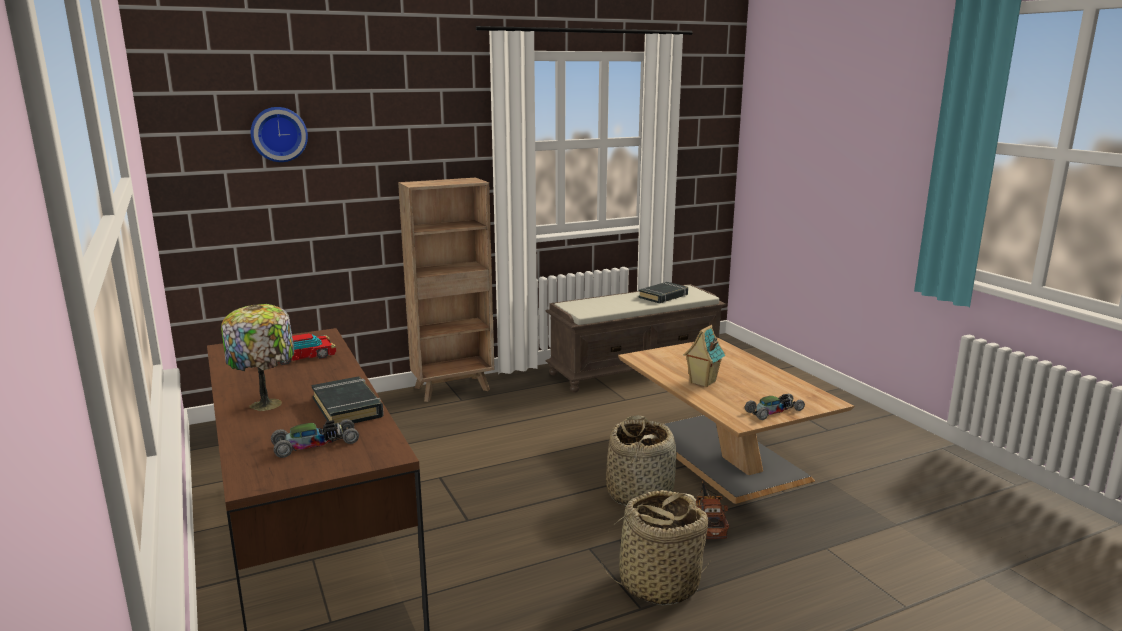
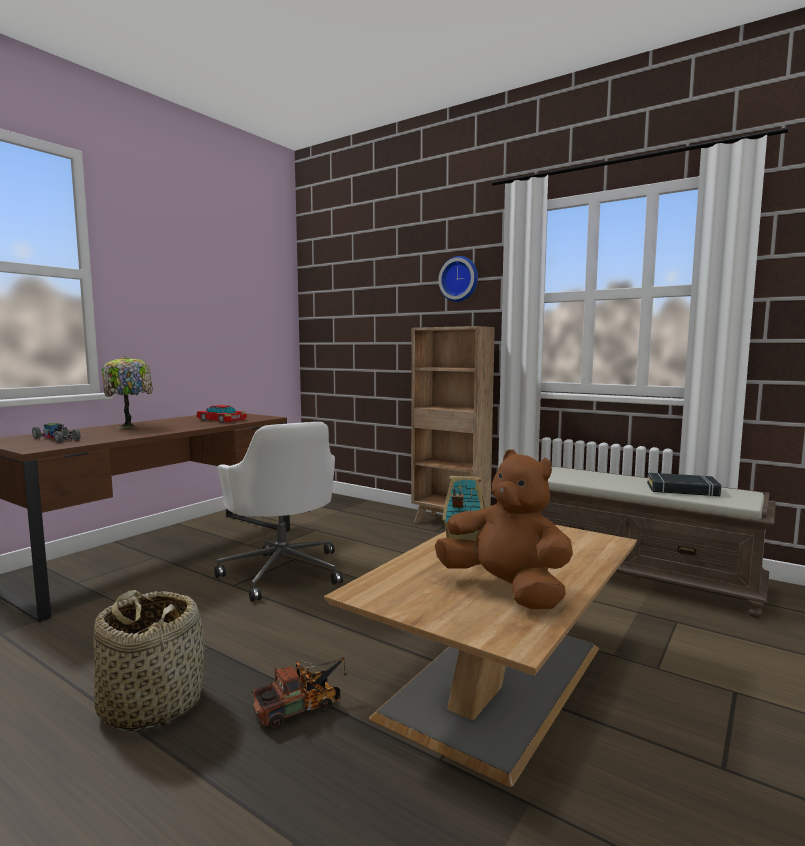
camera: 60 degrees right, 10 degrees down
wall clock [251,107,308,162] -> wall clock moved to [439,256,478,302]
black book [312,376,384,427] -> none
basket [606,415,677,506] -> none
toy car [745,394,805,420] -> none
none -> white office chair [214,422,343,602]
none -> brown plush toy [435,449,573,609]

